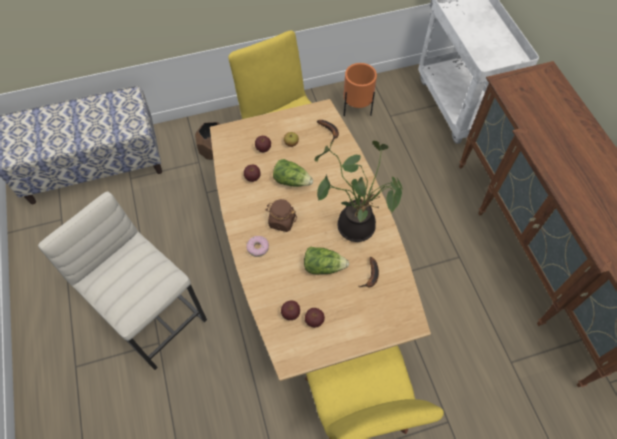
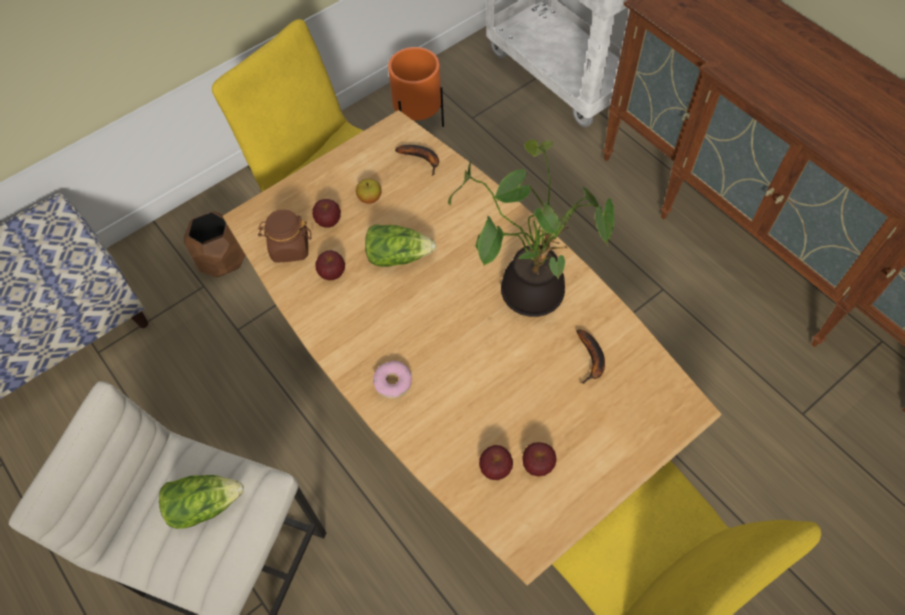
camera: 20 degrees left, 0 degrees up
brown jar [266,199,297,232] -> brown jar moved to [258,209,311,263]
lettuce [304,247,349,275] -> lettuce moved to [159,475,244,529]

